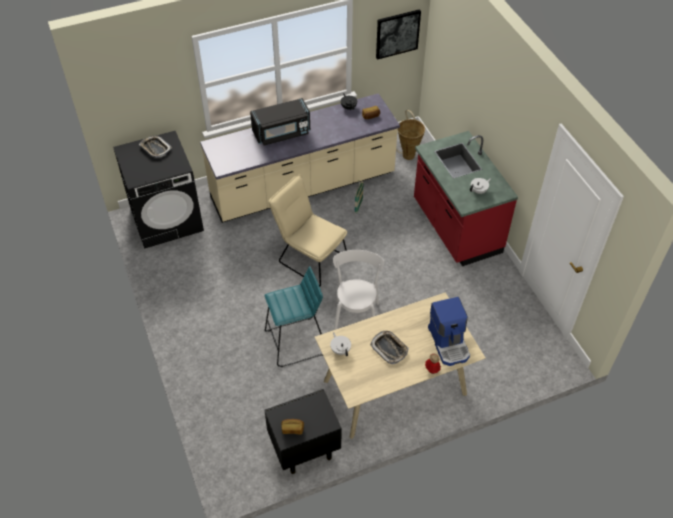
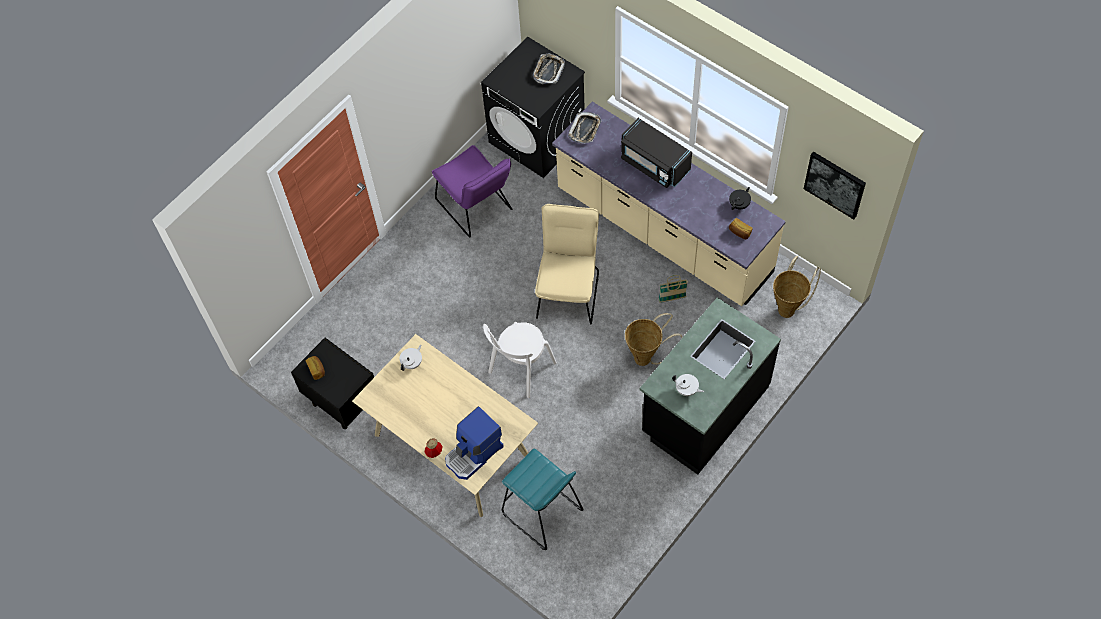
camera: 65 degrees right, 10 degrees up
turquoise stool [264,266,323,367] -> turquoise stool moved to [502,449,584,550]
white chair [333,250,384,330] -> white chair turned 150 degrees clockwise [483,322,557,398]
tray [370,331,409,364] -> tray moved to [568,112,601,143]
red counter [414,131,518,266] -> black counter [640,297,781,475]
none -> purple chair [432,145,513,237]
none -> basket [625,313,682,366]

